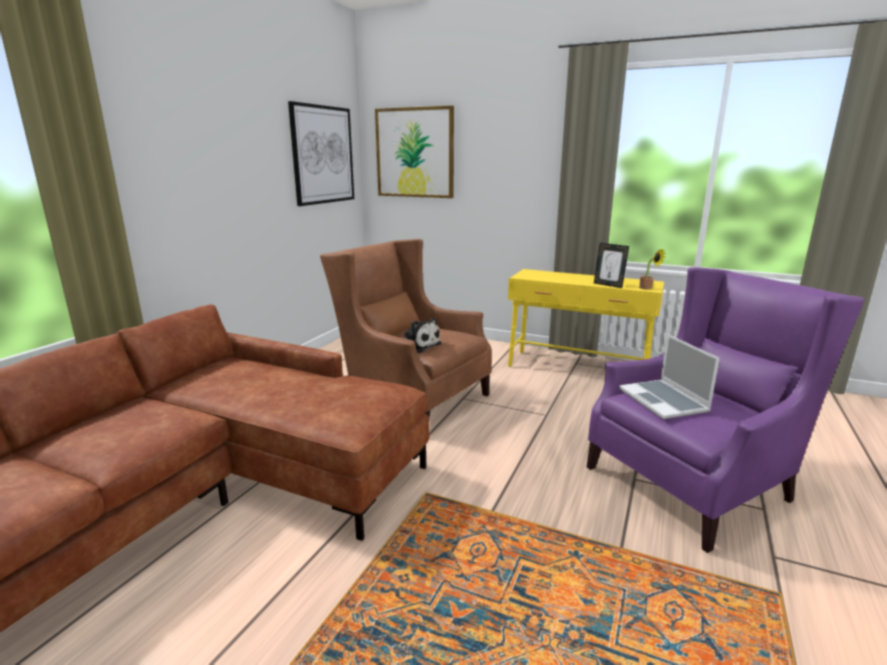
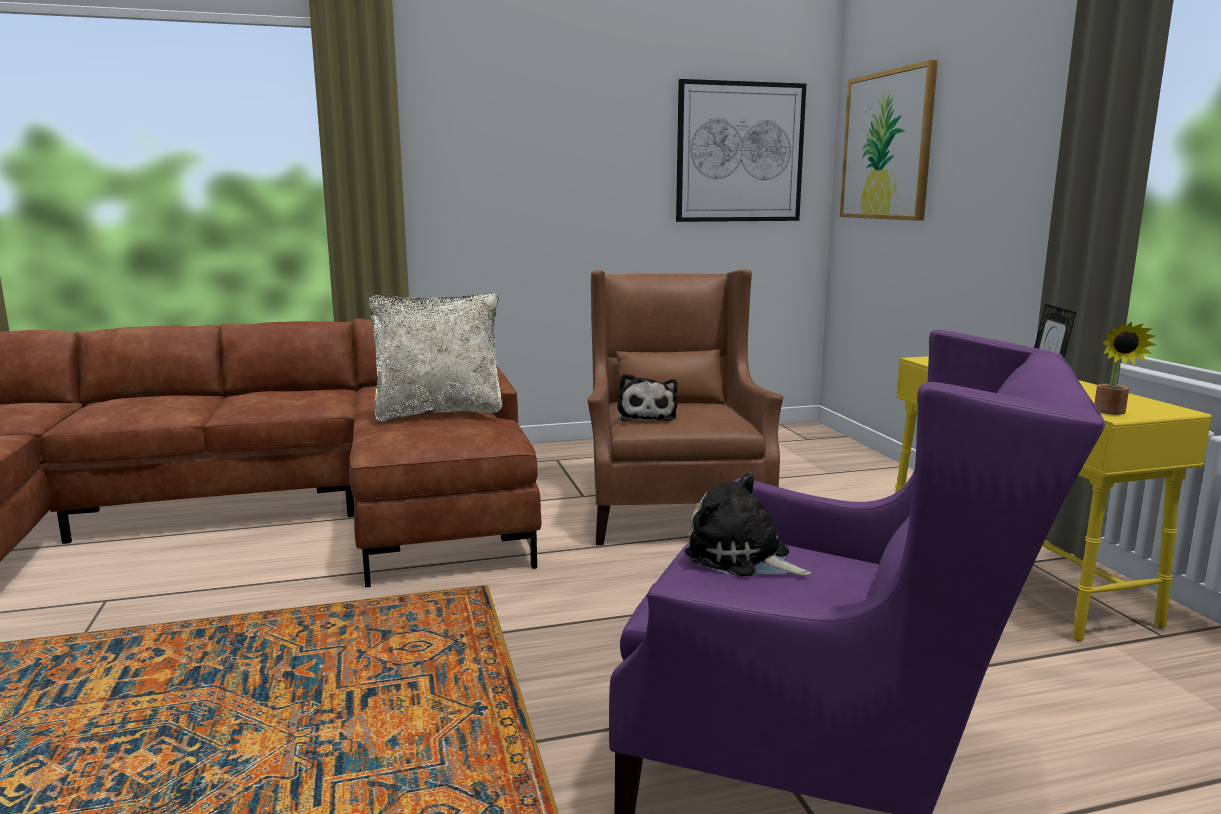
camera: 50 degrees right, 5 degrees down
laptop [619,334,720,419] -> plush toy [684,473,811,577]
none -> beige pillow [368,293,503,421]

